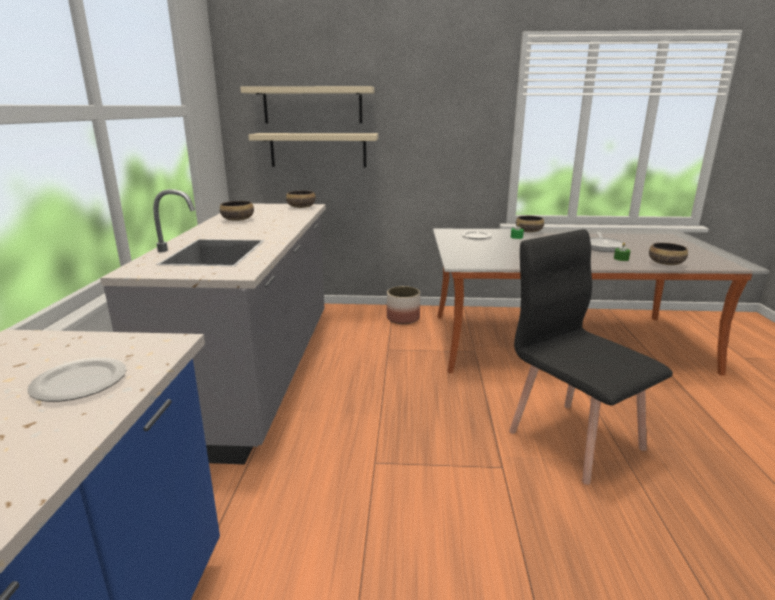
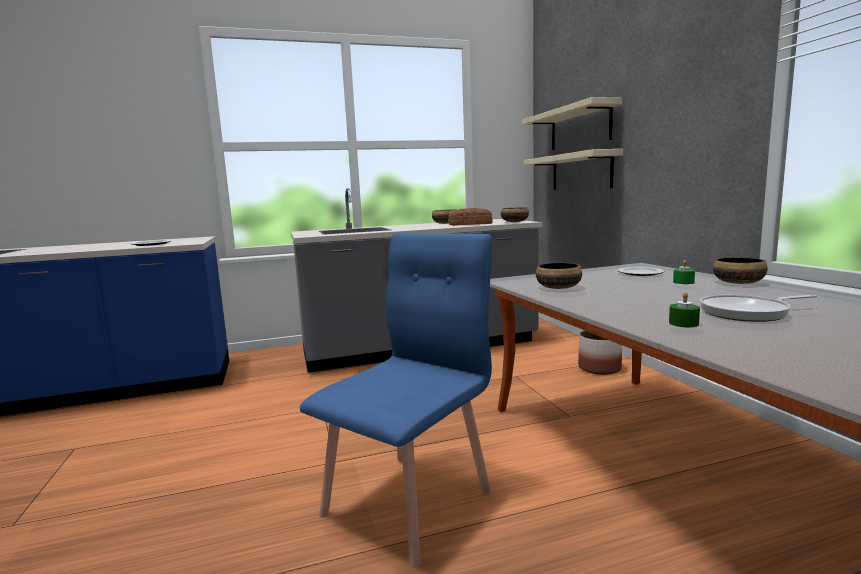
camera: 70 degrees right, 10 degrees down
black chair [509,229,673,485] -> blue chair [300,232,492,567]
bowl [649,243,688,265] -> bowl moved to [536,263,582,289]
none -> bread [448,208,493,226]

